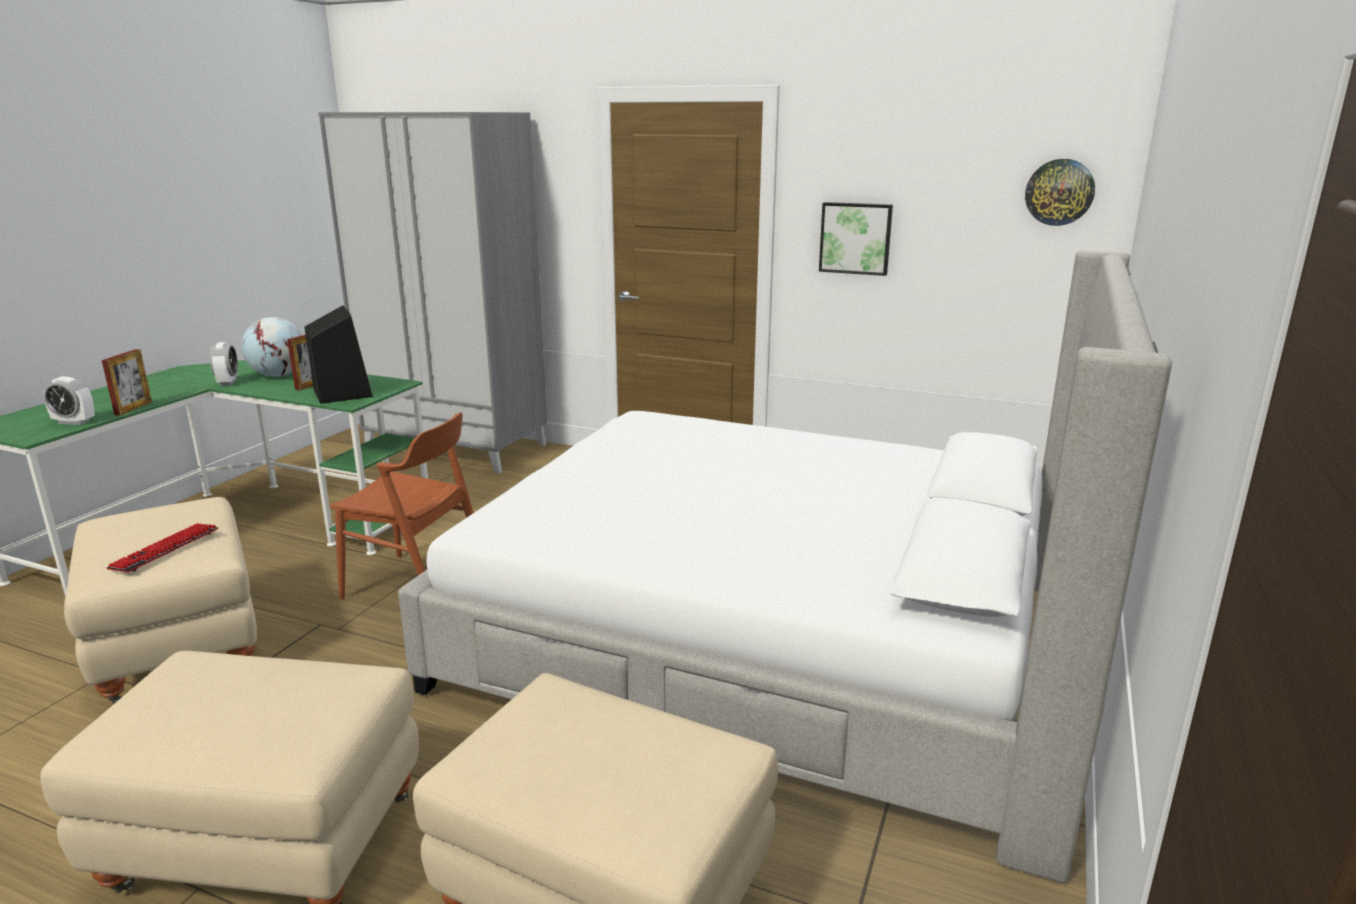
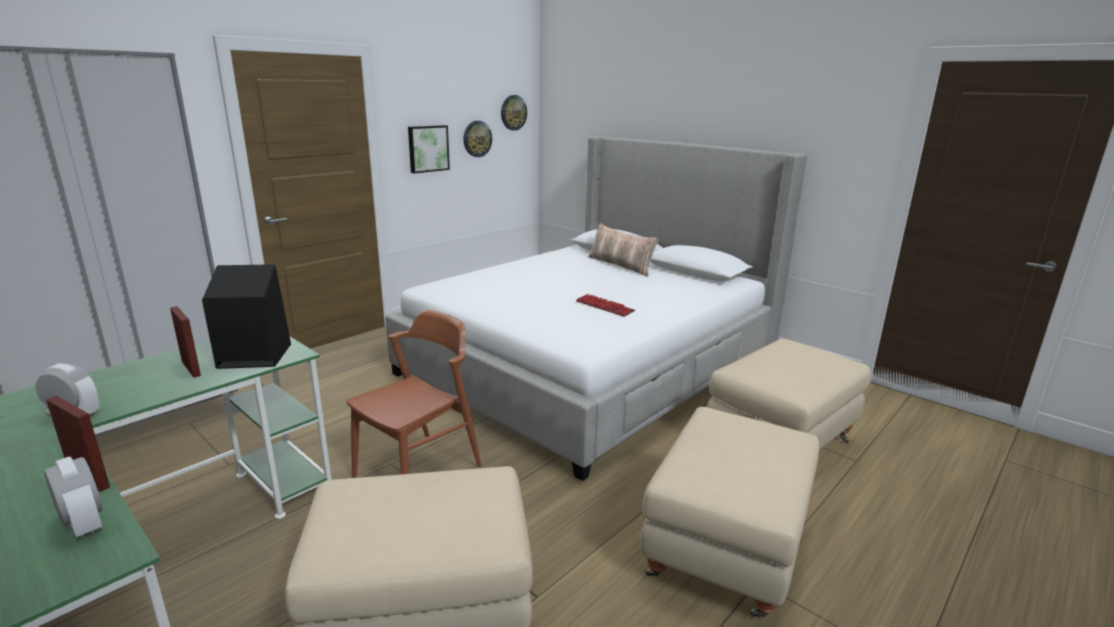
camera: 70 degrees left, 0 degrees up
alarm clock [43,376,95,425] -> alarm clock turned 75 degrees counterclockwise [44,457,103,539]
keyboard [107,523,218,572] -> keyboard moved to [576,294,635,317]
globe [242,317,303,377] -> none
none -> wall clock [463,121,492,157]
none -> pillow [588,223,658,276]

